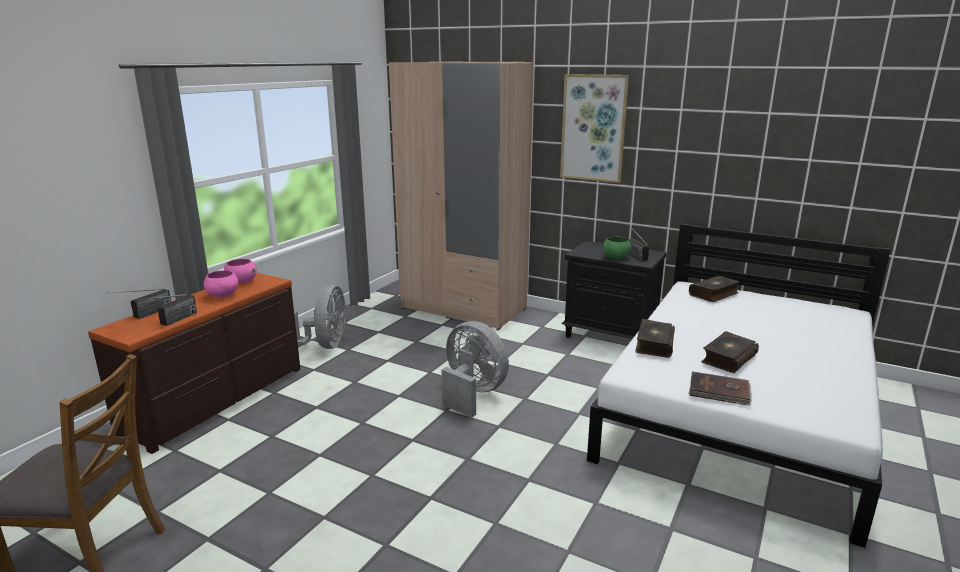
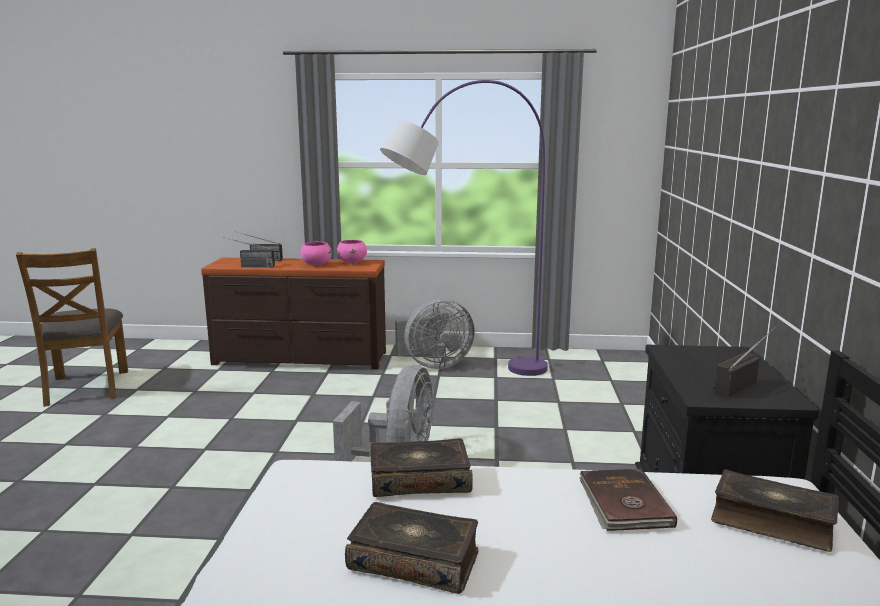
camera: 65 degrees right, 5 degrees down
beige wardrobe [389,61,534,330] -> none
picture [560,74,629,183] -> none
green bowl [603,236,632,259] -> none
brown book [689,372,752,406] -> brown book moved to [579,468,677,531]
none -> purple floor lamp [380,80,548,376]

